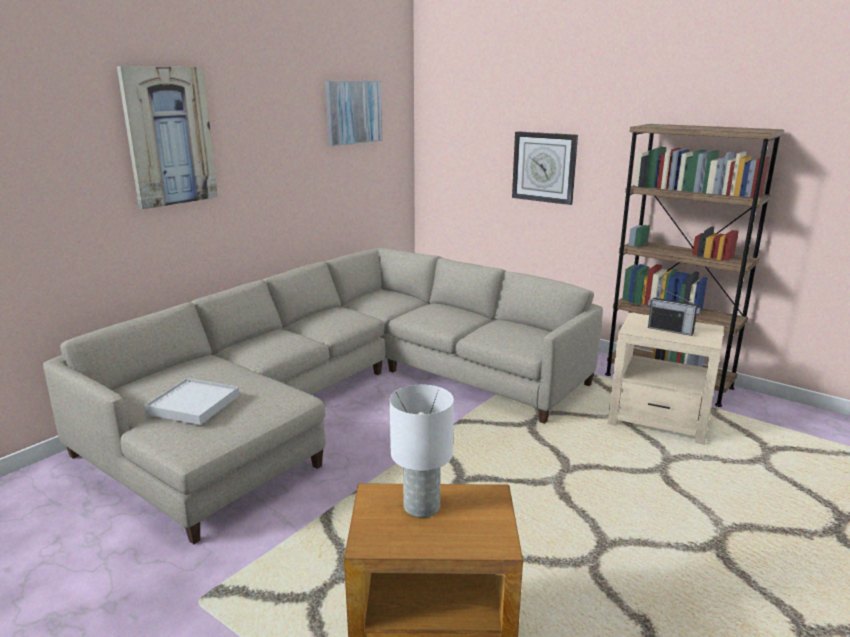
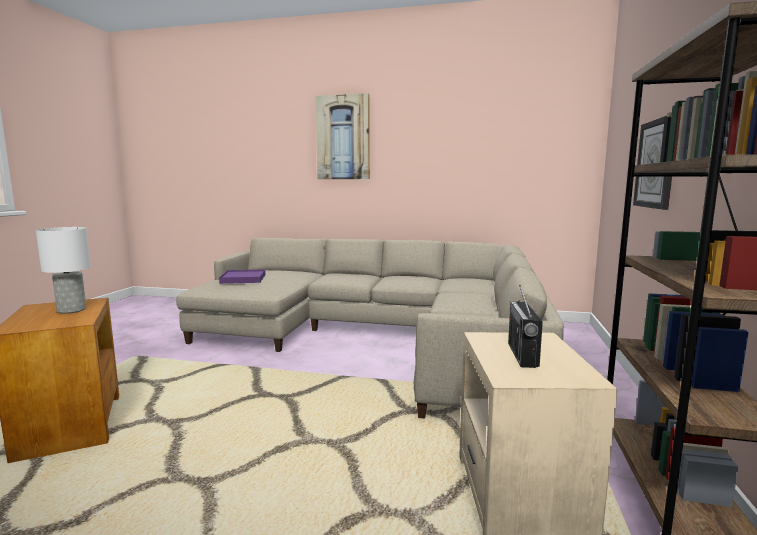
camera: 65 degrees right, 10 degrees down
white tray [144,378,239,425] -> purple tray [219,269,265,284]
picture [325,81,382,146] -> none

